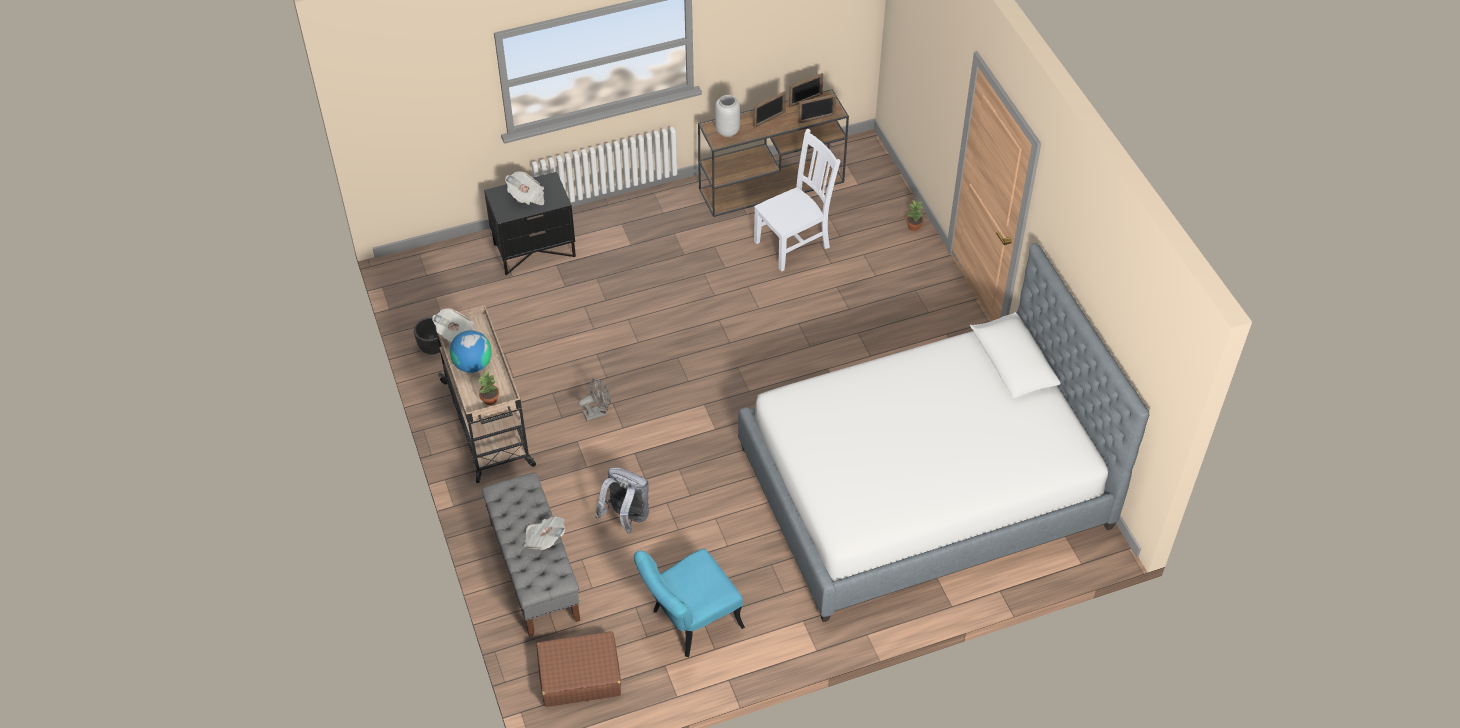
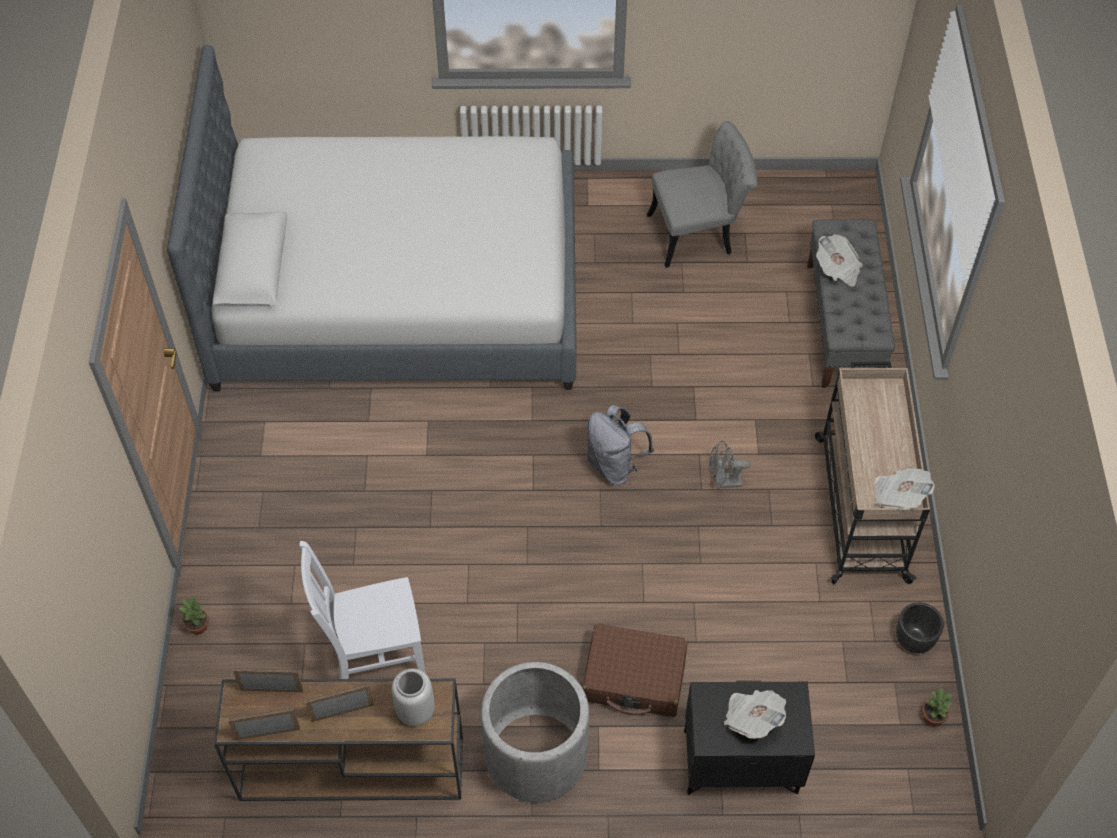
camera: 160 degrees left, 5 degrees up
globe [450,330,492,373] -> none
potted plant [479,370,499,405] -> potted plant moved to [922,688,952,726]
brown suitcase [537,631,621,707] -> brown suitcase moved to [583,623,688,717]
grey backpack [595,468,649,534] -> grey backpack moved to [587,405,654,485]
turquoise chair [634,548,745,657] -> grey chair [647,121,758,268]
none -> grey planter [481,662,589,802]

